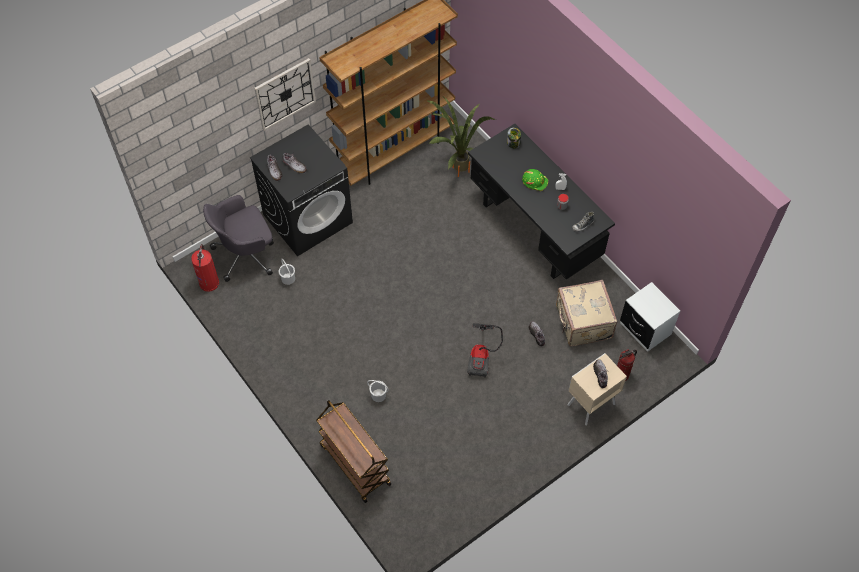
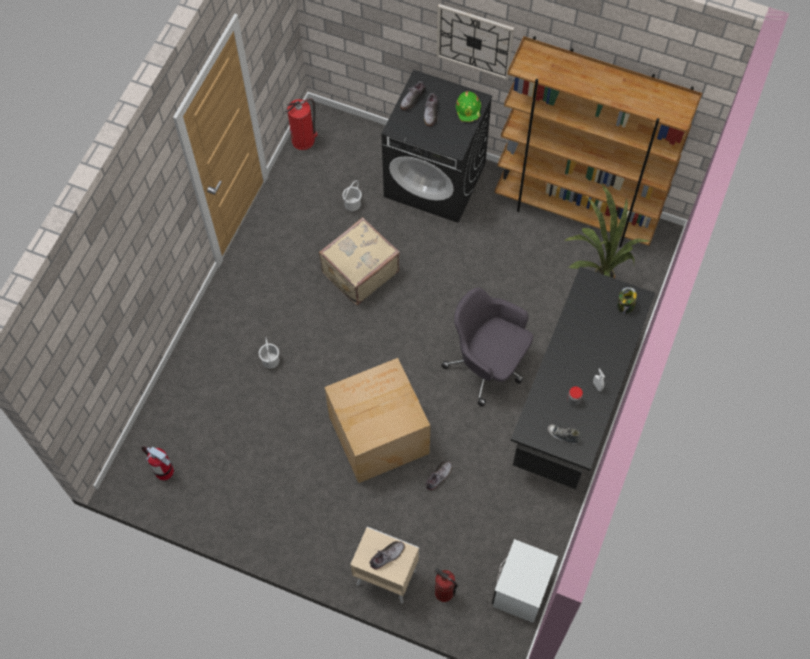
camera: 60 degrees right, 5 degrees up
grey office chair [203,195,274,282] -> grey office chair moved to [441,287,533,407]
brown cart [316,400,391,503] -> none
vacuum cleaner [467,323,503,377] -> cardboard box [324,358,430,483]
green hard hat [522,169,548,191] -> green hard hat moved to [456,91,481,122]
beige suitcase [556,280,617,346] -> beige suitcase moved to [319,217,400,305]
none -> fire extinguisher [141,446,174,480]

